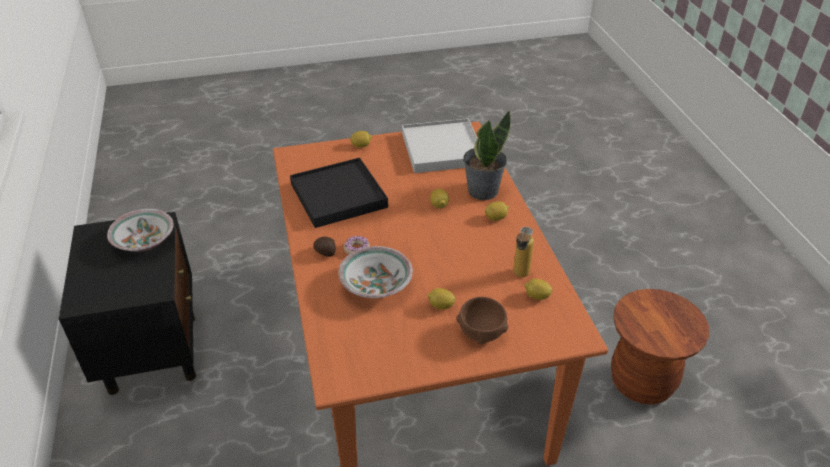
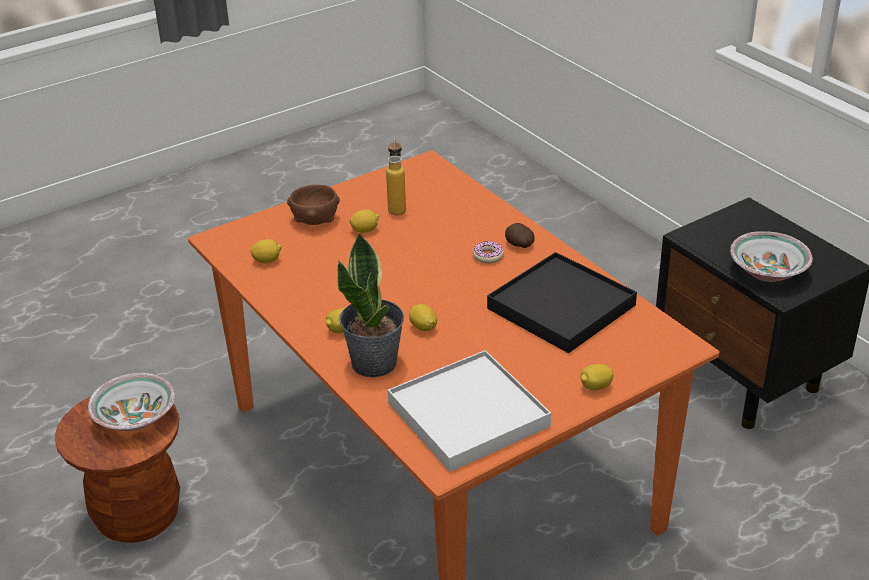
camera: 160 degrees right, 5 degrees down
bowl [338,246,413,298] -> bowl moved to [88,373,175,431]
bottle [513,227,534,277] -> bottle moved to [386,138,406,215]

